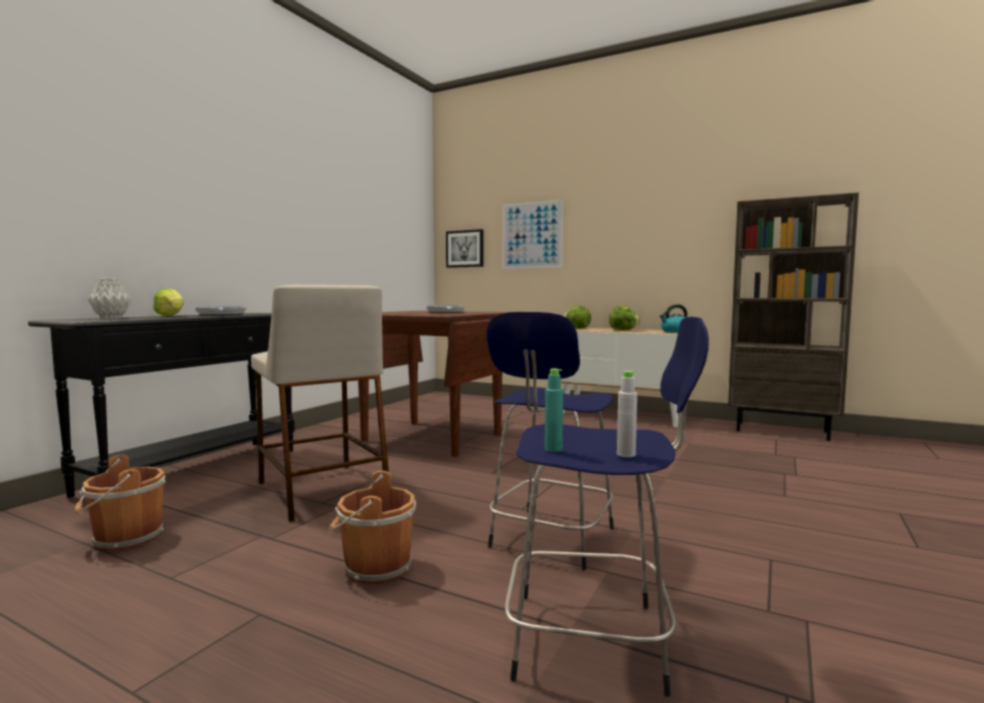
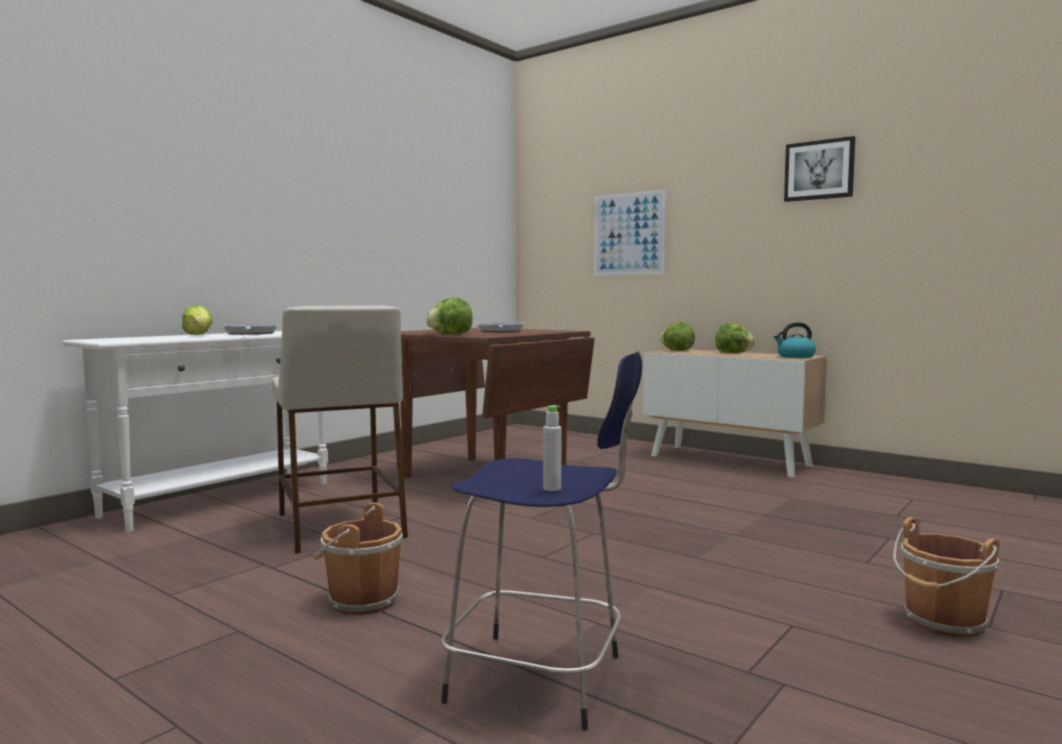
camera: 10 degrees right, 0 degrees up
black console table [28,313,295,498] -> white console table [62,331,328,532]
brown bucket [75,454,166,551] -> brown bucket moved to [893,517,1000,637]
grey vase [88,278,131,319] -> none
picture [446,229,483,268] -> picture moved to [784,136,855,202]
blue stool [487,312,614,570] -> none
turquoise bottle [545,369,563,452] -> none
brown bookcase [728,192,859,441] -> none
none -> lettuce [426,298,472,334]

